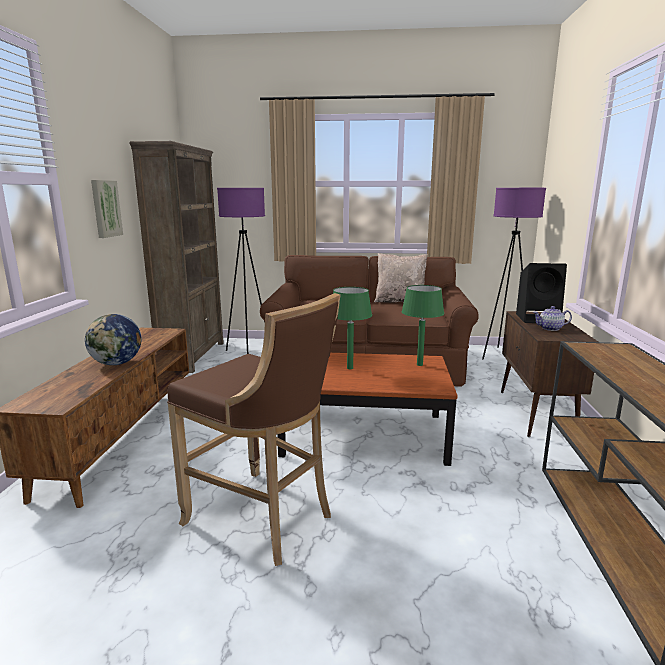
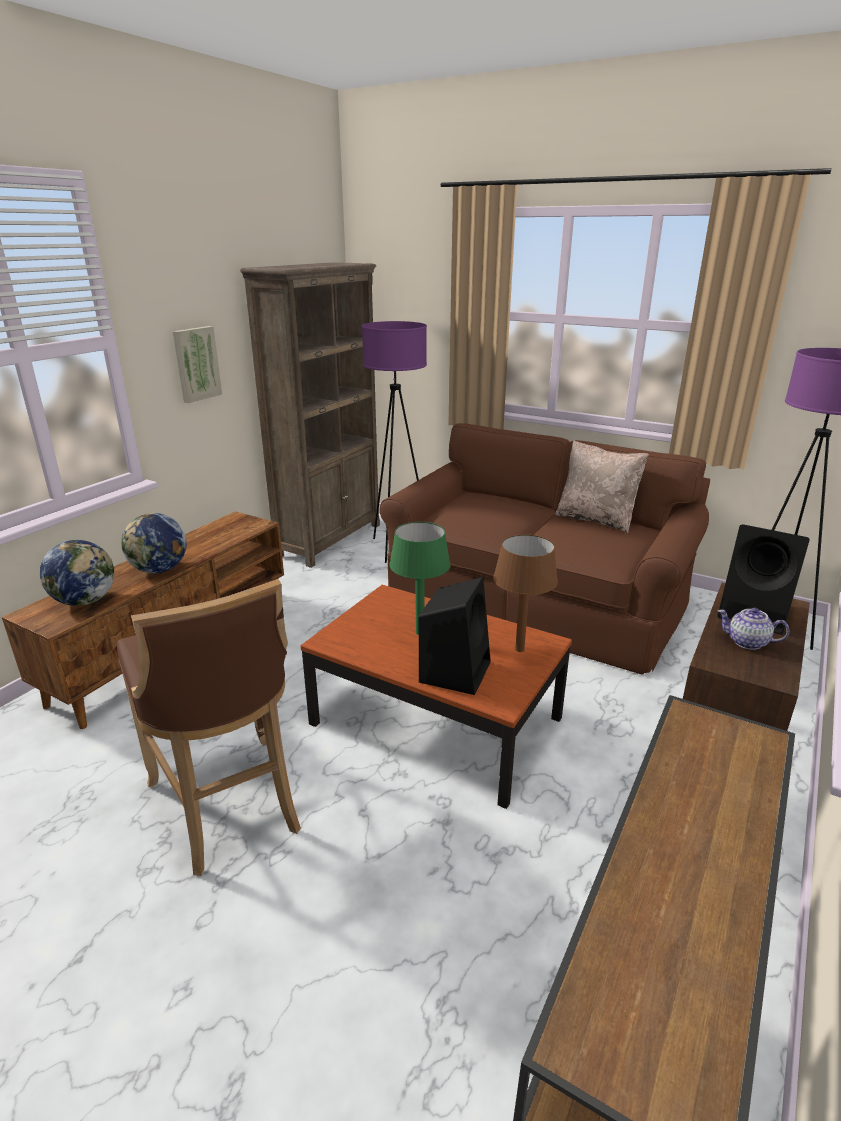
camera: 25 degrees right, 10 degrees up
green table lamp [401,285,444,366] -> brown table lamp [493,534,558,652]
none -> globe [40,540,114,606]
none -> black speaker [419,577,491,695]

